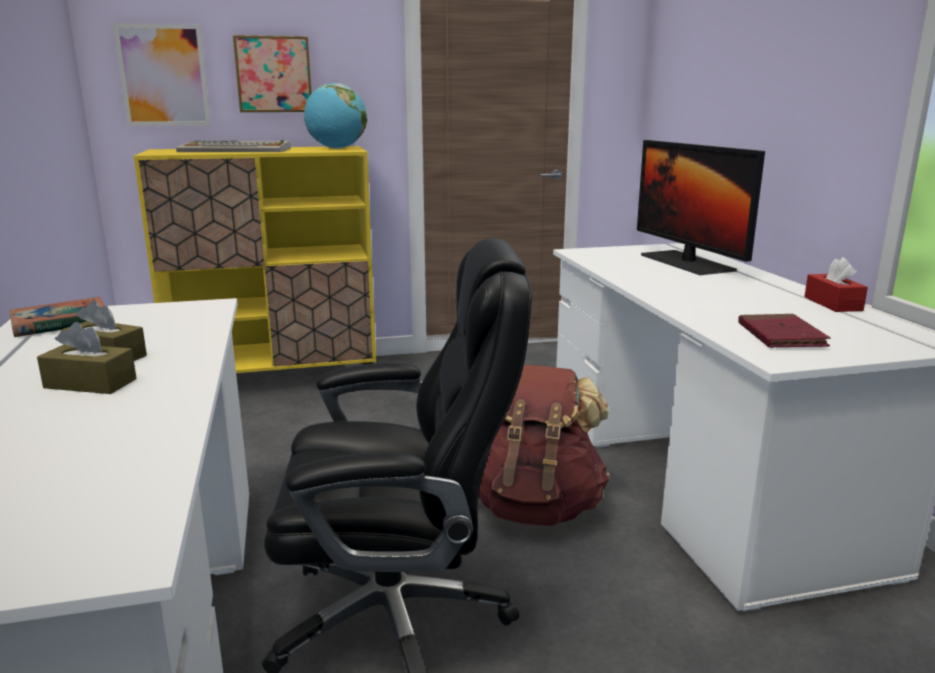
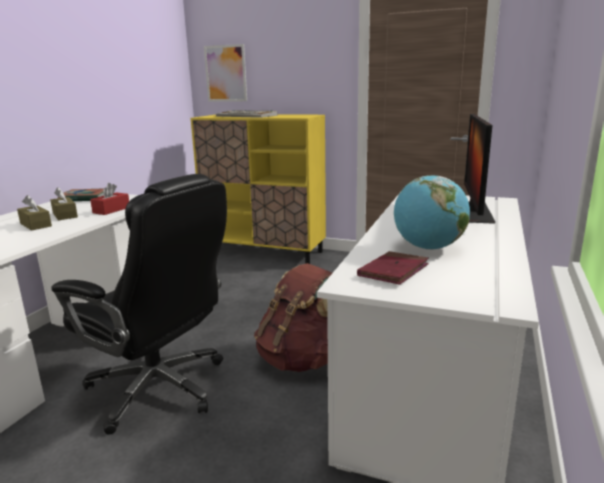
camera: 35 degrees right, 0 degrees up
picture [233,35,311,112] -> none
globe [304,83,367,149] -> globe moved to [394,175,470,250]
red tissue box [804,257,868,312] -> red tissue box moved to [90,183,129,215]

